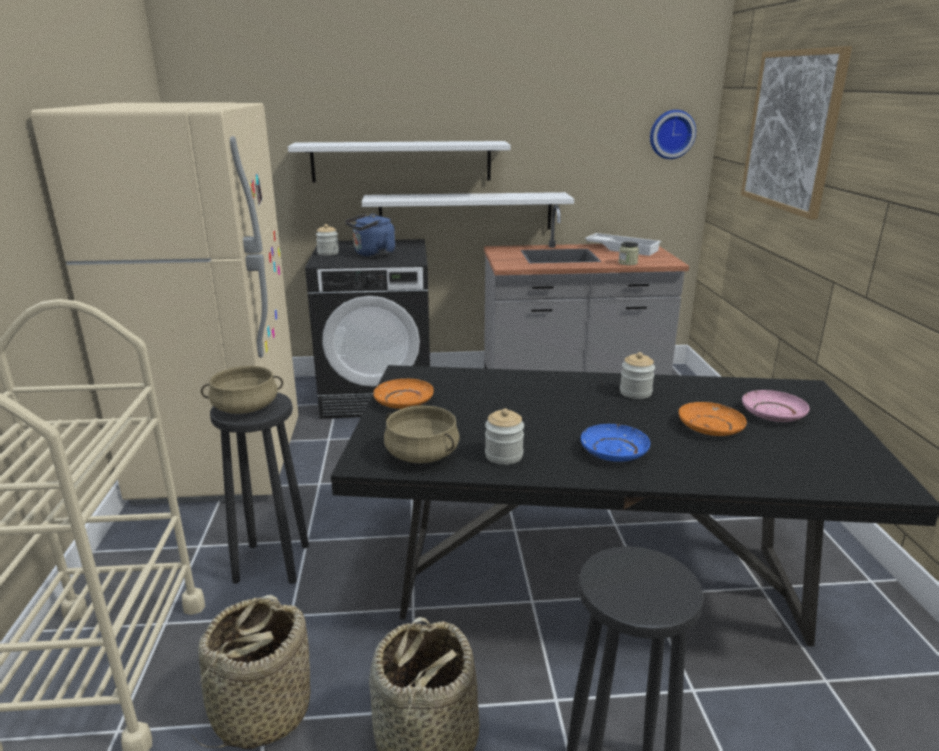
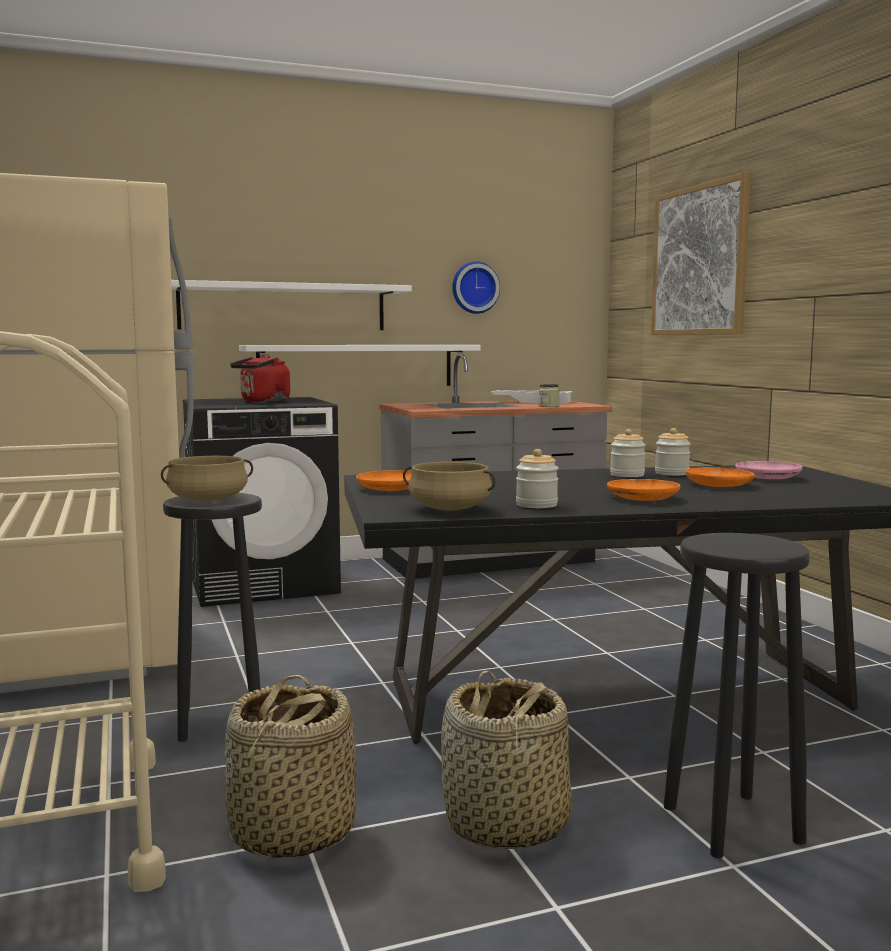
camera: 15 degrees left, 15 degrees down
jar [316,224,339,255] -> jar moved to [655,428,691,476]
blue kettle [345,214,395,257] -> red kettle [230,354,290,403]
blue plate [581,424,650,462] -> orange plate [607,479,680,501]
wall clock [650,110,696,159] -> wall clock moved to [452,262,500,314]

